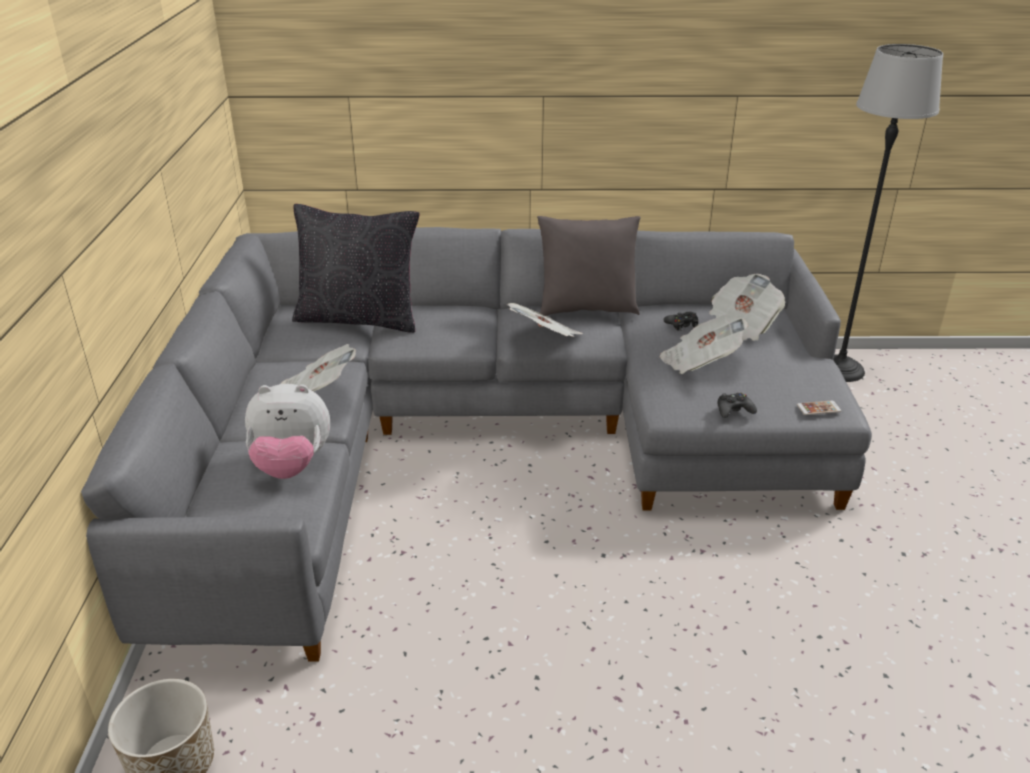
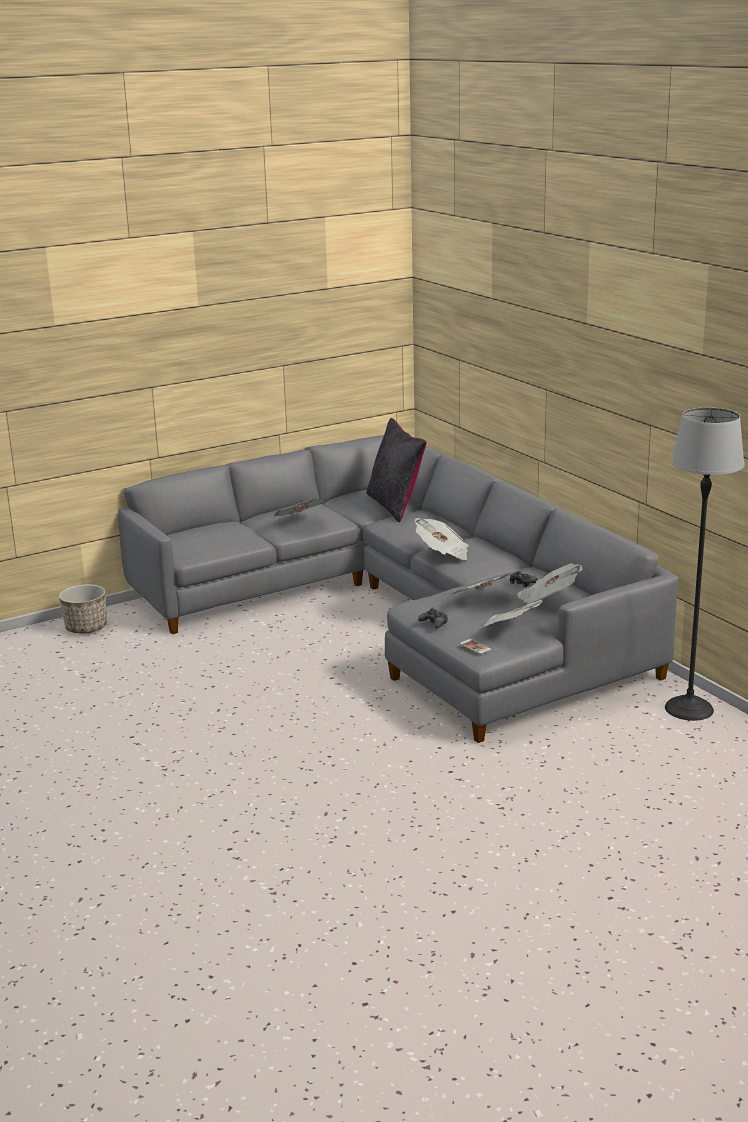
camera: 60 degrees right, 10 degrees down
plush toy [245,384,330,479] -> none
grey pillow [537,216,641,316] -> none
none -> newspaper [480,599,543,628]

